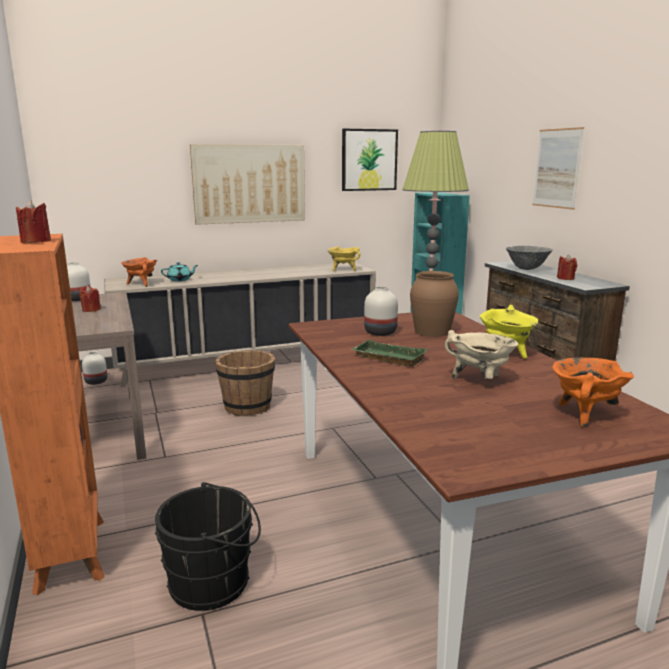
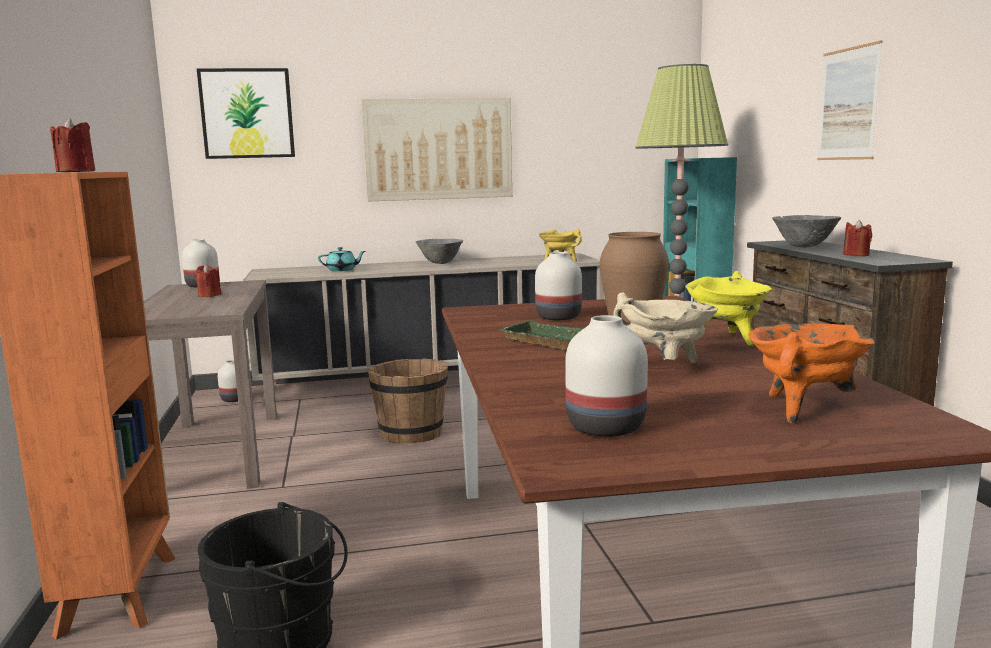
camera: 10 degrees right, 5 degrees down
orange cooking pot [121,257,157,287] -> none
picture [342,129,398,191] -> picture moved to [197,68,295,159]
none -> grey bowl [416,239,463,264]
none -> white vase [565,315,648,437]

